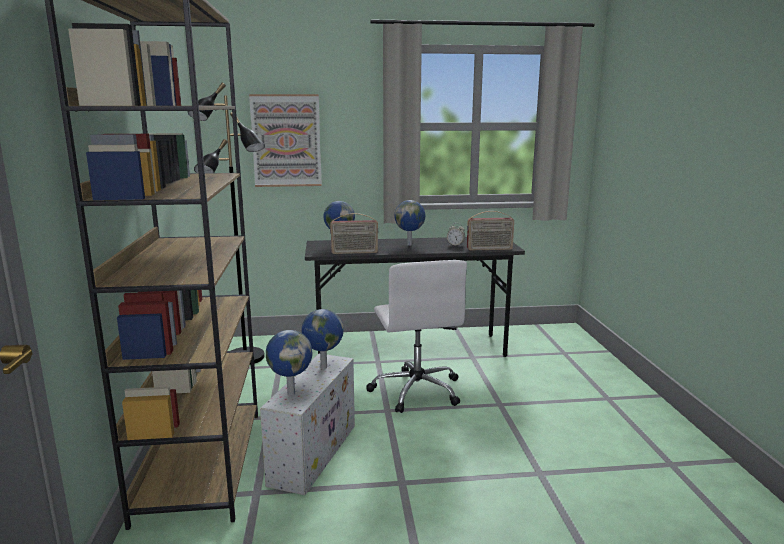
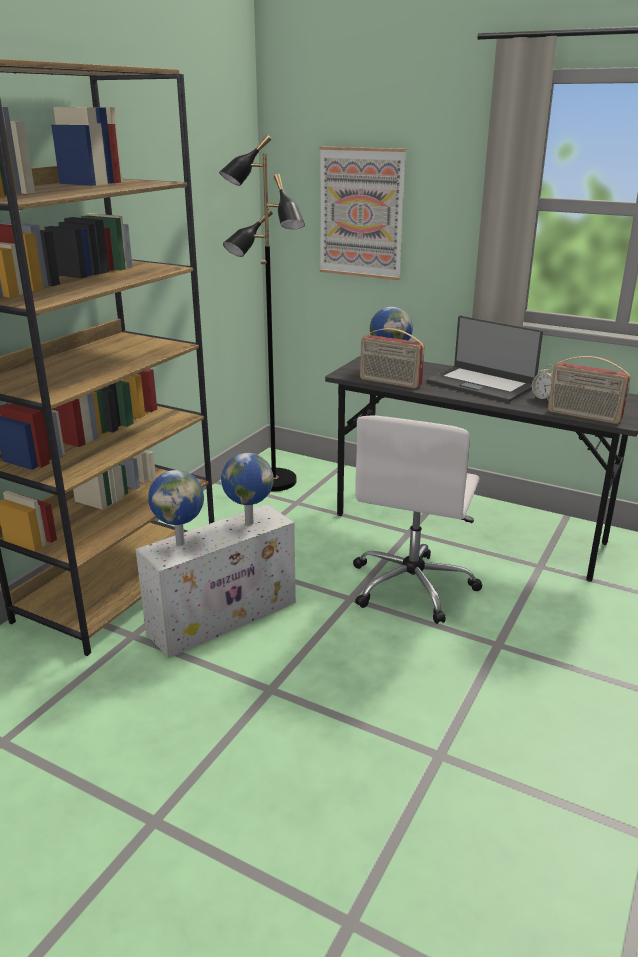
camera: 35 degrees right, 10 degrees up
globe [394,200,425,246] -> laptop [427,316,543,402]

